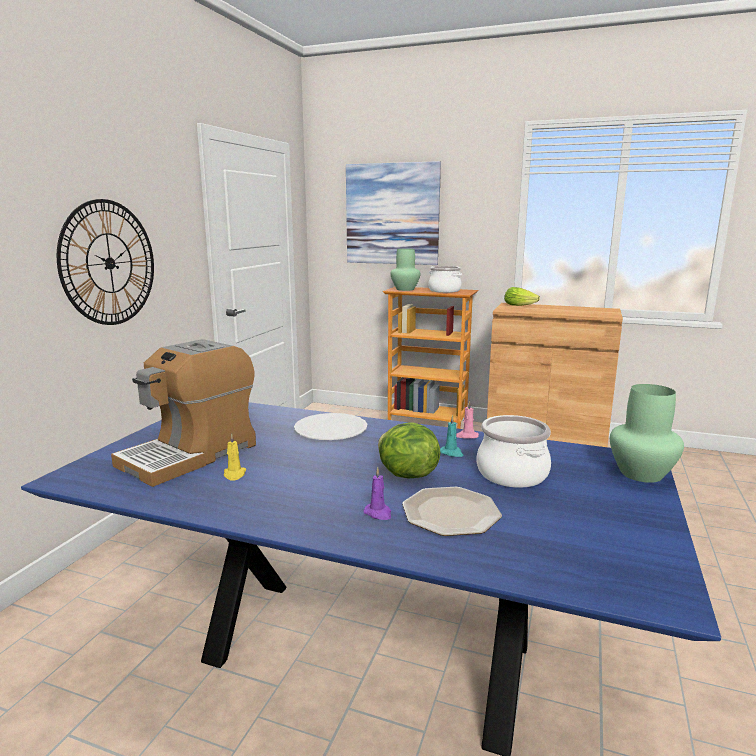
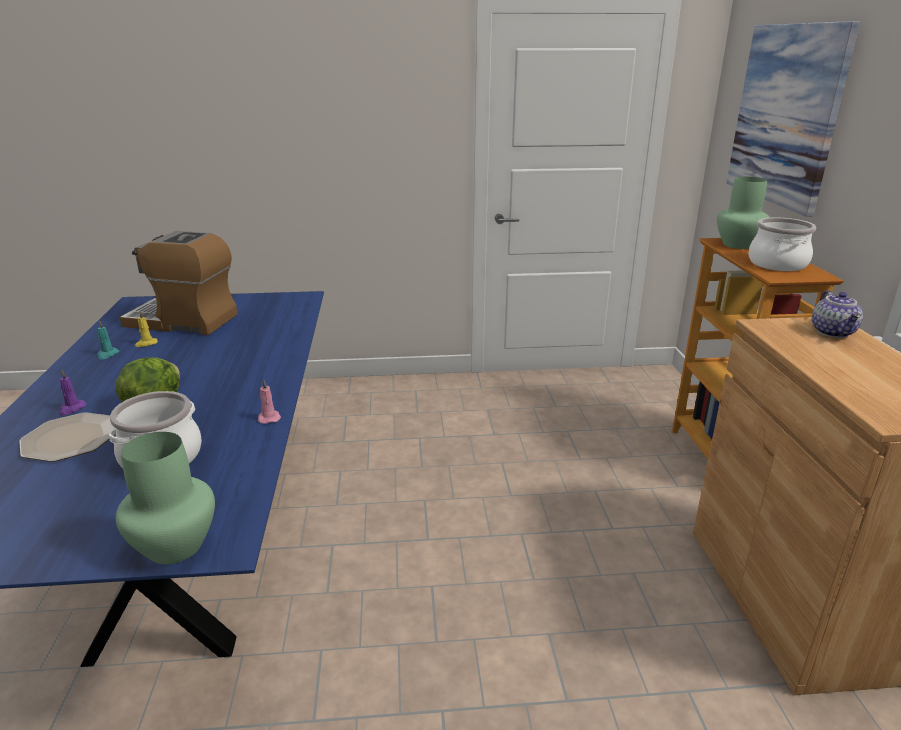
camera: 65 degrees right, 10 degrees up
wall clock [57,199,154,325] -> none
white plate [294,413,367,440] -> none
turquoise candle [440,415,463,457] -> turquoise candle moved to [97,321,119,359]
lettuce [504,287,540,306] -> teapot [812,290,863,338]

